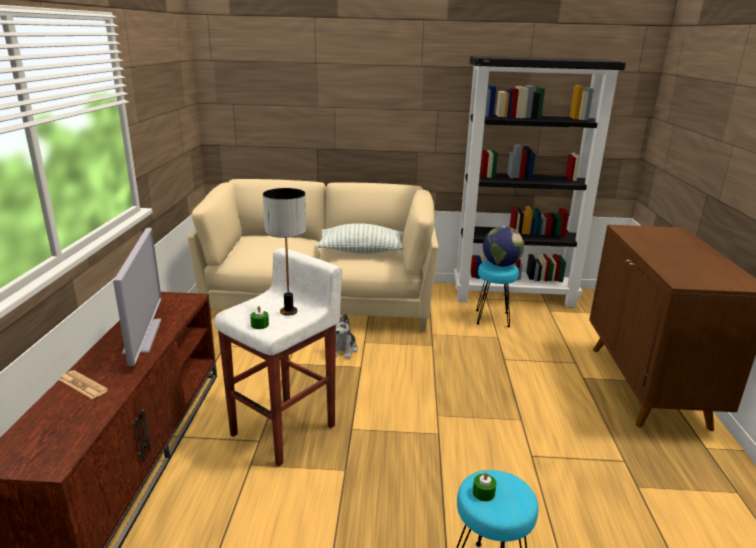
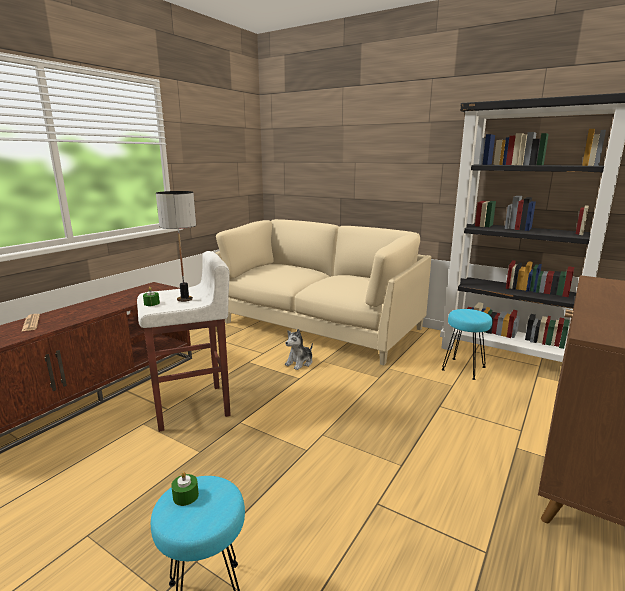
camera: 30 degrees right, 5 degrees down
television [113,228,162,366] -> none
pillow [316,223,404,253] -> none
globe [483,226,524,267] -> none

